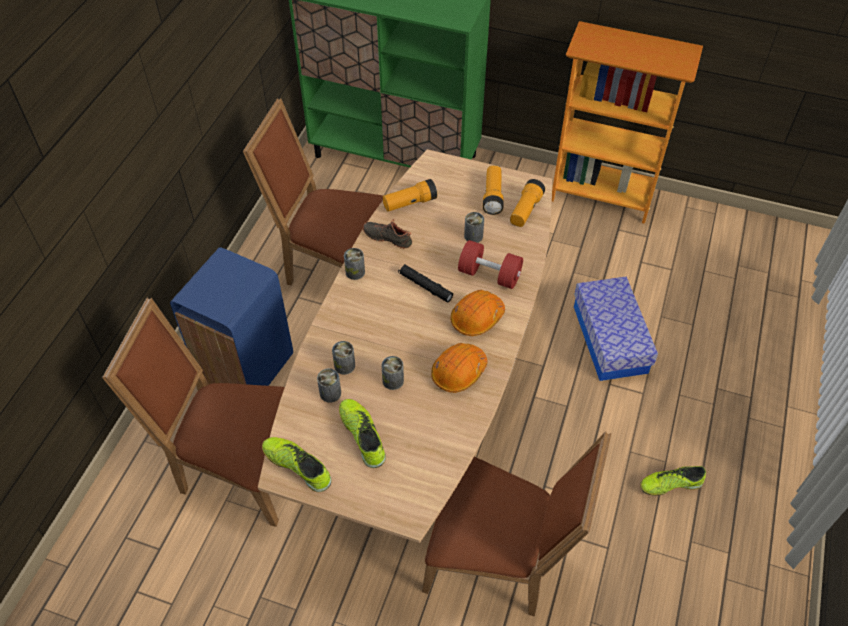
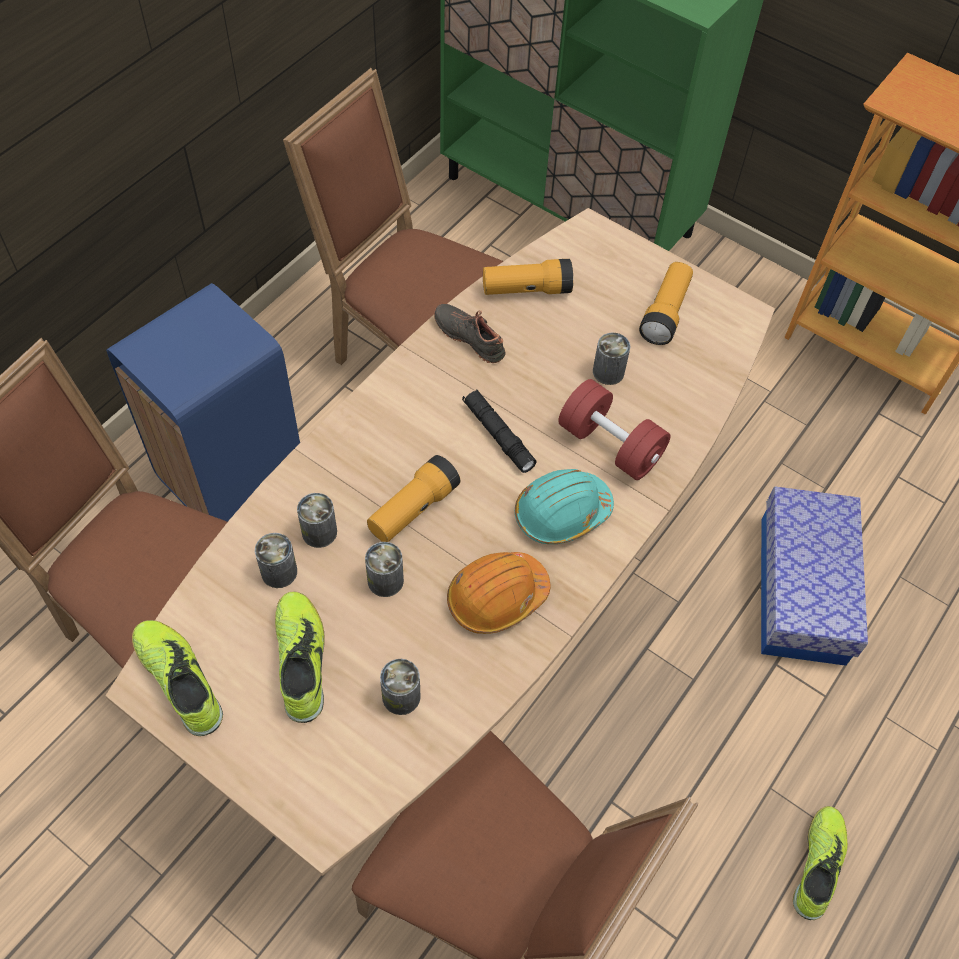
camera: 15 degrees right, 5 degrees up
can [344,248,365,280] -> can moved to [380,659,421,715]
orange hard hat [450,290,505,336] -> turquoise hard hat [515,469,614,544]
flashlight [510,179,545,227] -> flashlight moved to [367,455,460,542]
shoe [640,466,706,496] -> shoe turned 105 degrees clockwise [793,806,848,920]

